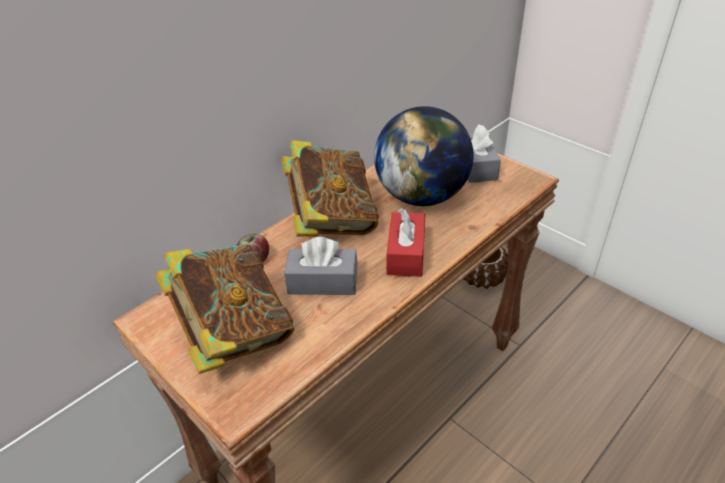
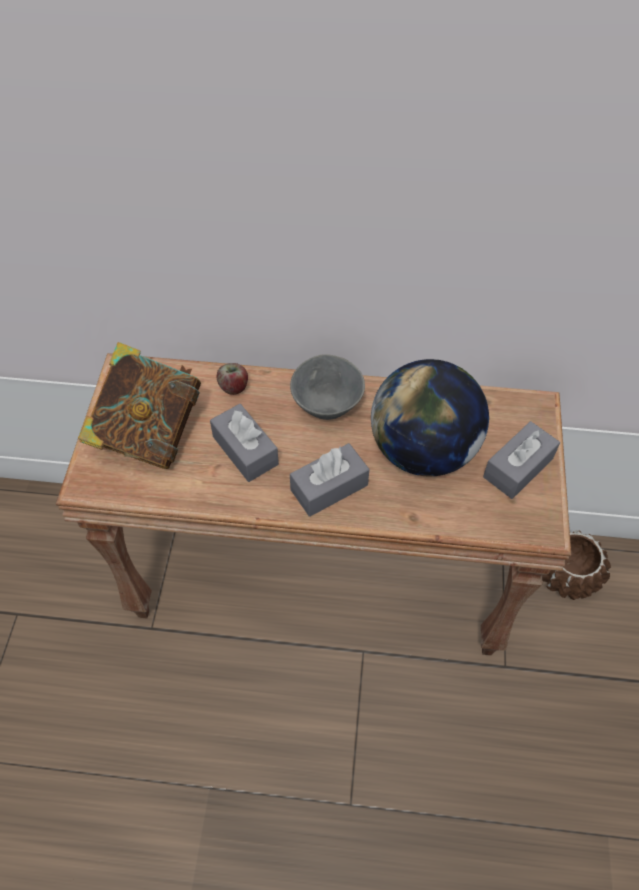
camera: 50 degrees right, 15 degrees up
book [281,140,379,237] -> grey bowl [290,354,365,420]
red tissue box [386,208,425,277] -> grey tissue box [290,443,369,517]

